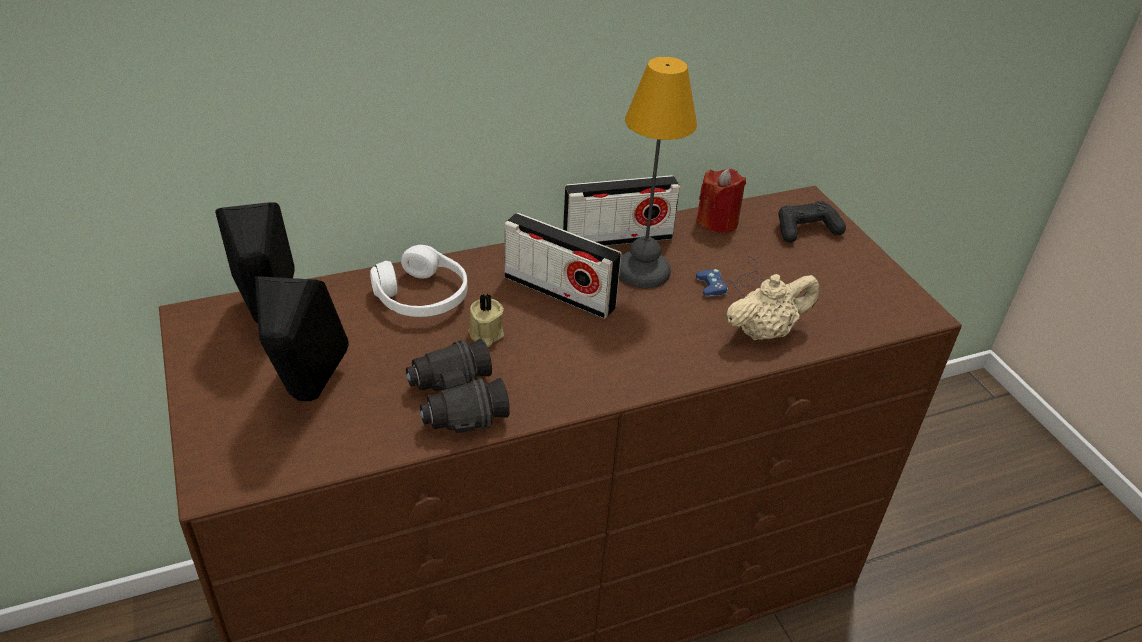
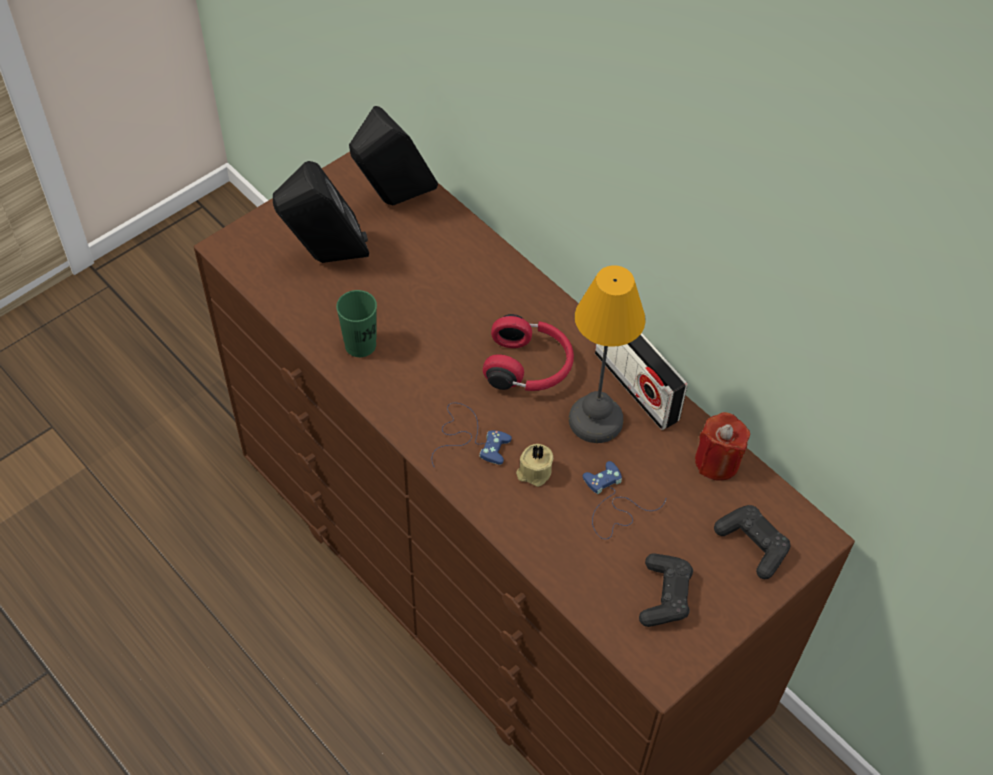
camera: 70 degrees right, 15 degrees up
white headphones [370,245,467,317] -> none
black binoculars [406,338,510,433] -> green cup [336,290,377,357]
beige candle [468,294,504,347] -> beige candle moved to [516,444,553,487]
radio [504,213,622,319] -> red headphones [483,314,574,391]
beige teapot [726,274,819,341] -> none
none -> blue game controller [431,403,512,468]
none -> black game controller [639,553,693,627]

